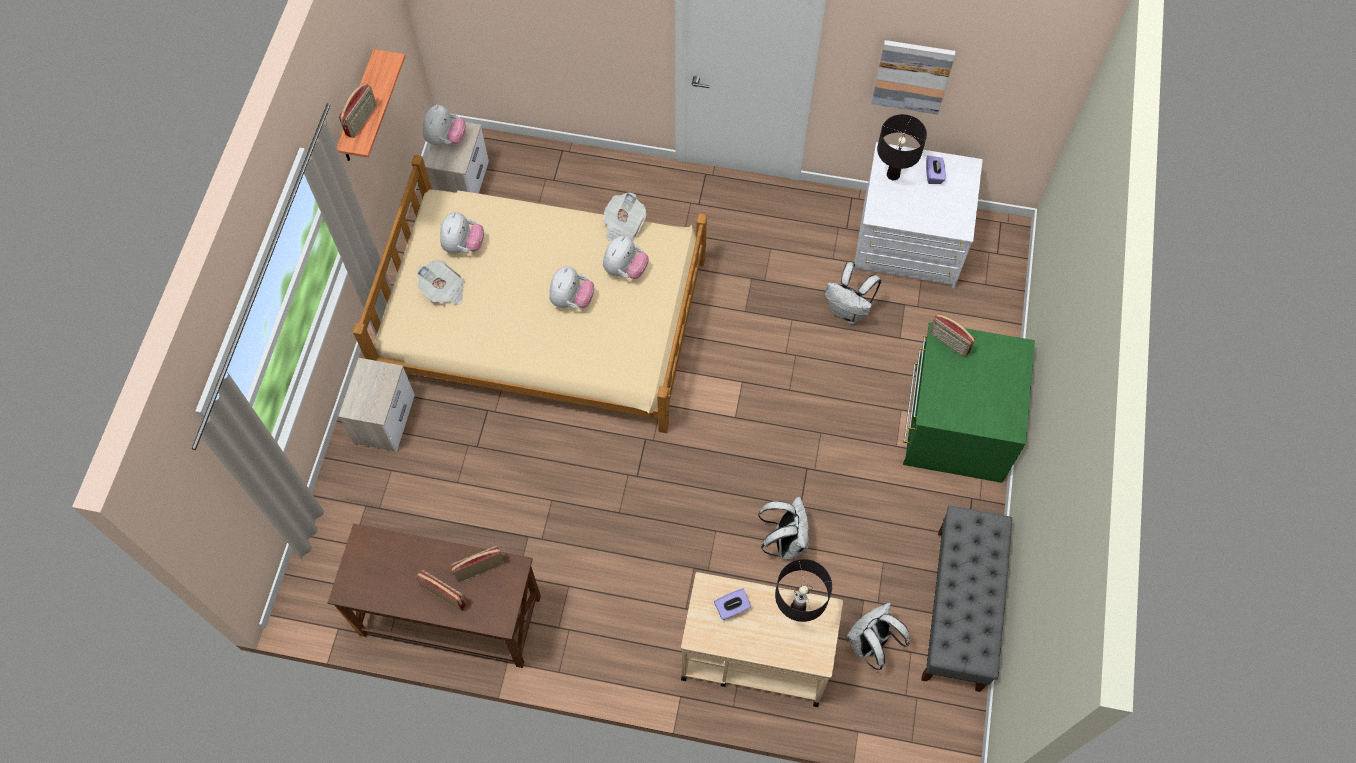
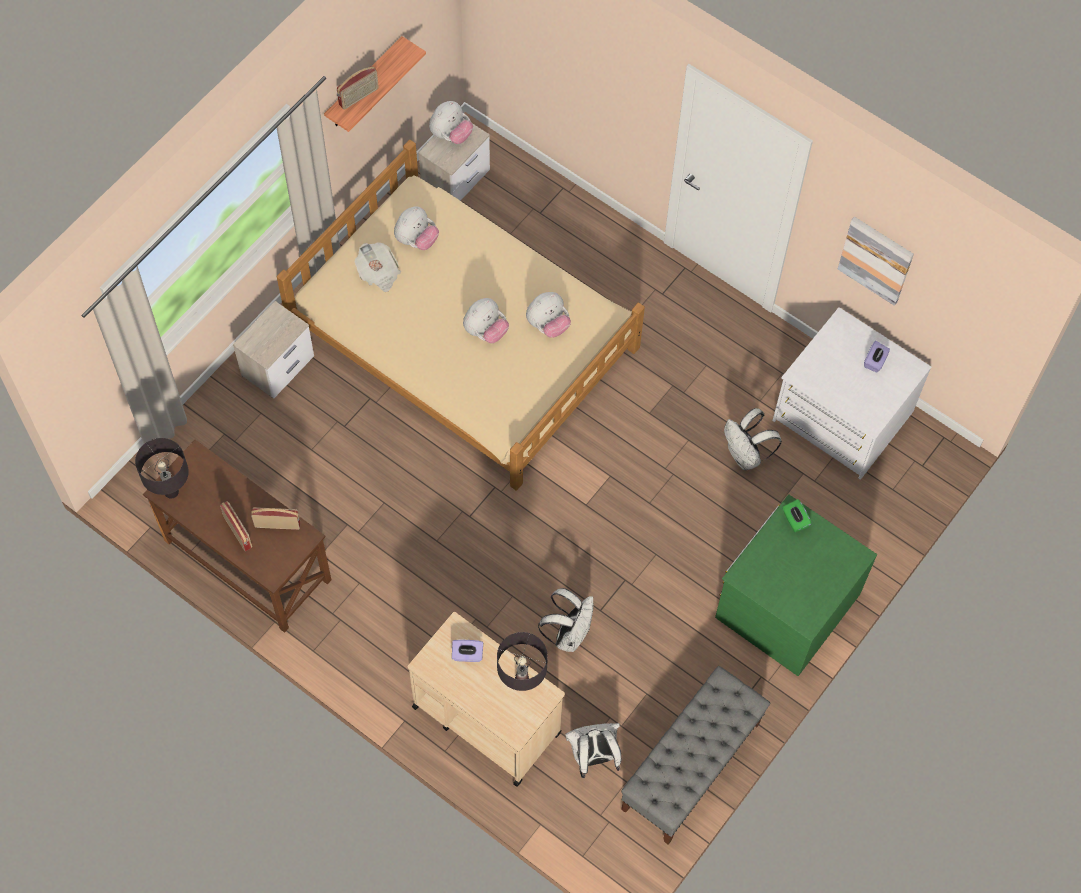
camera: 25 degrees right, 0 degrees up
newspaper [604,192,646,241] -> none
black table lamp [877,114,927,180] -> black table lamp moved to [135,438,189,499]
radio [929,313,975,357] -> green tissue box [782,499,812,532]

